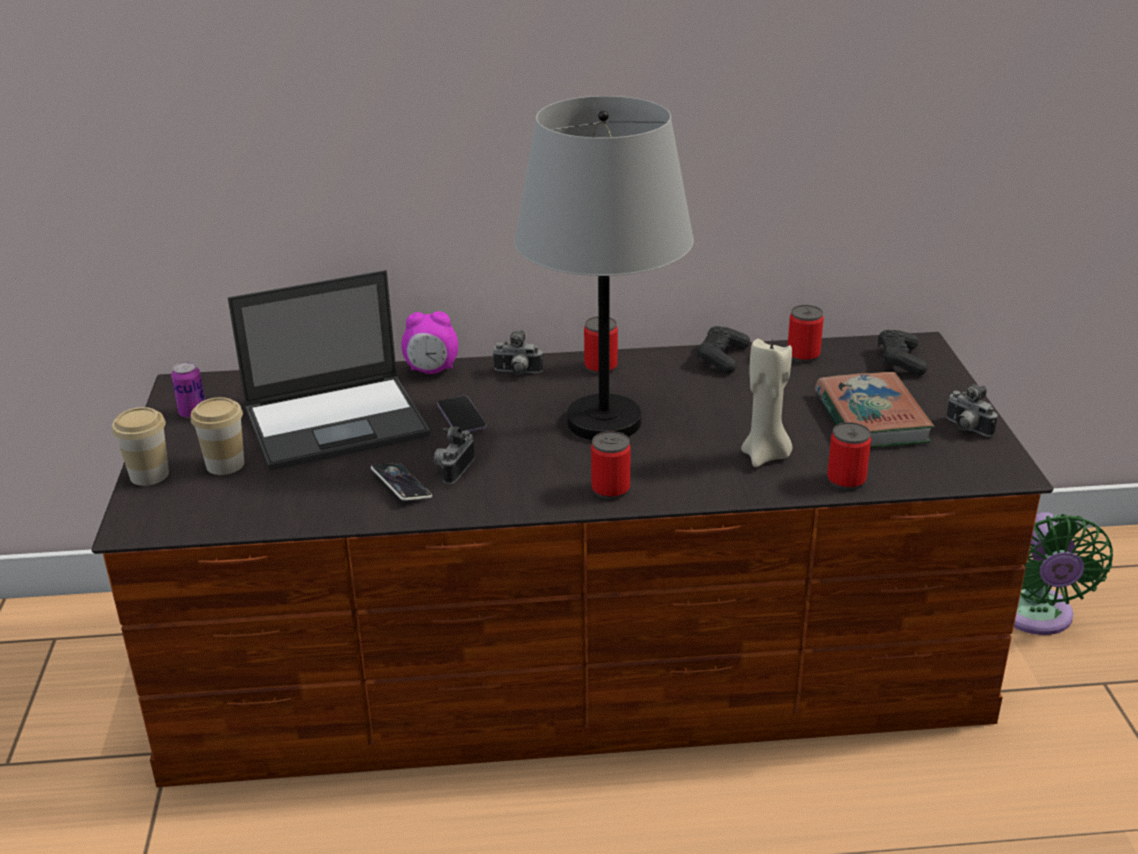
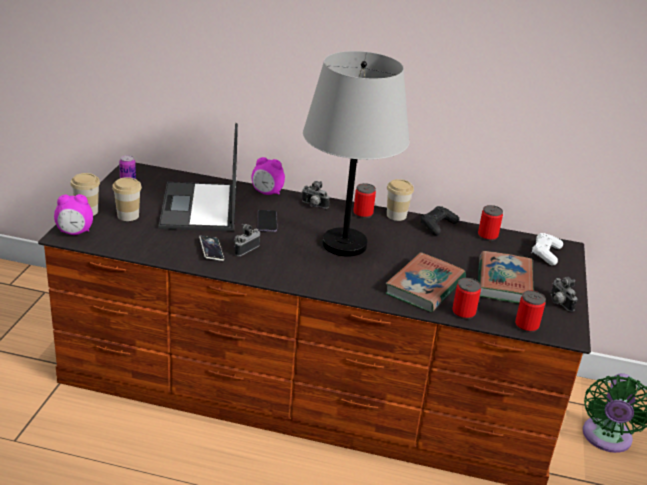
camera: 15 degrees right, 0 degrees up
laptop [228,270,430,471] -> laptop turned 90 degrees clockwise [159,123,238,231]
can [591,431,631,499] -> can moved to [515,290,546,333]
beige candle [741,337,792,467] -> book [386,252,466,312]
black game controller [878,330,928,375] -> white game controller [532,233,563,265]
none -> alarm clock [54,194,93,235]
none -> cup [387,179,414,221]

